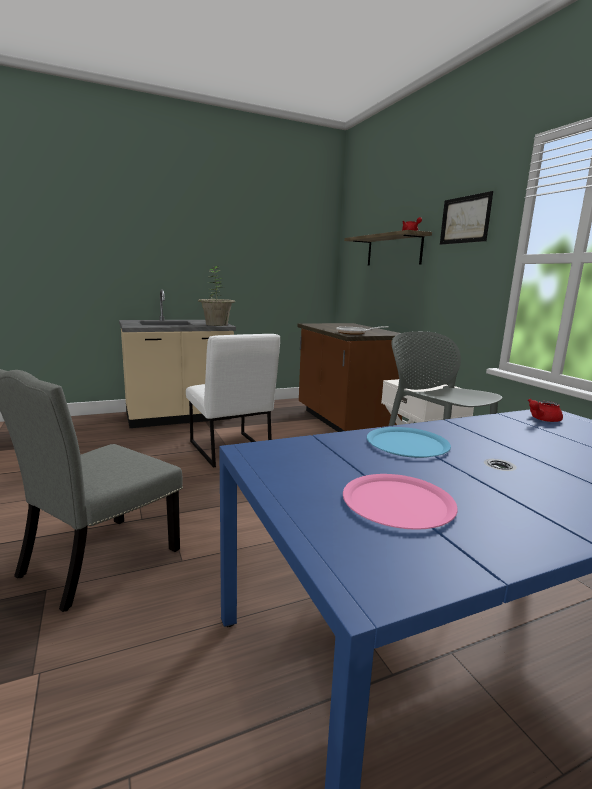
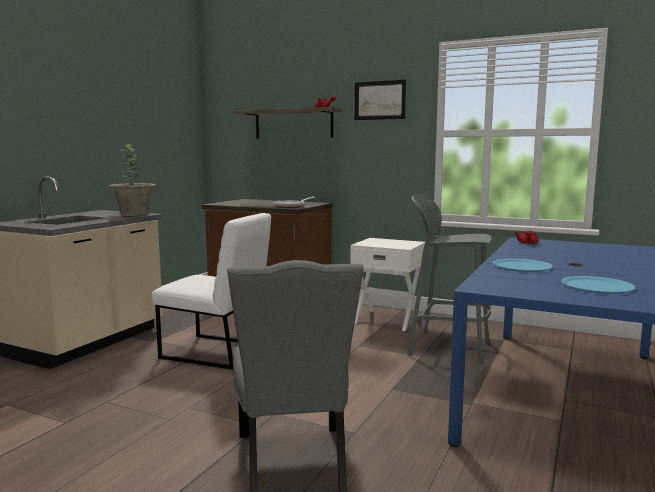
camera: 40 degrees left, 5 degrees down
pink plate [343,474,458,530] -> blue plate [561,276,635,294]

